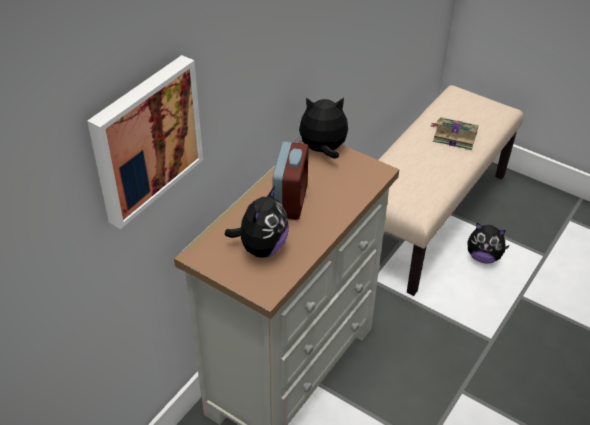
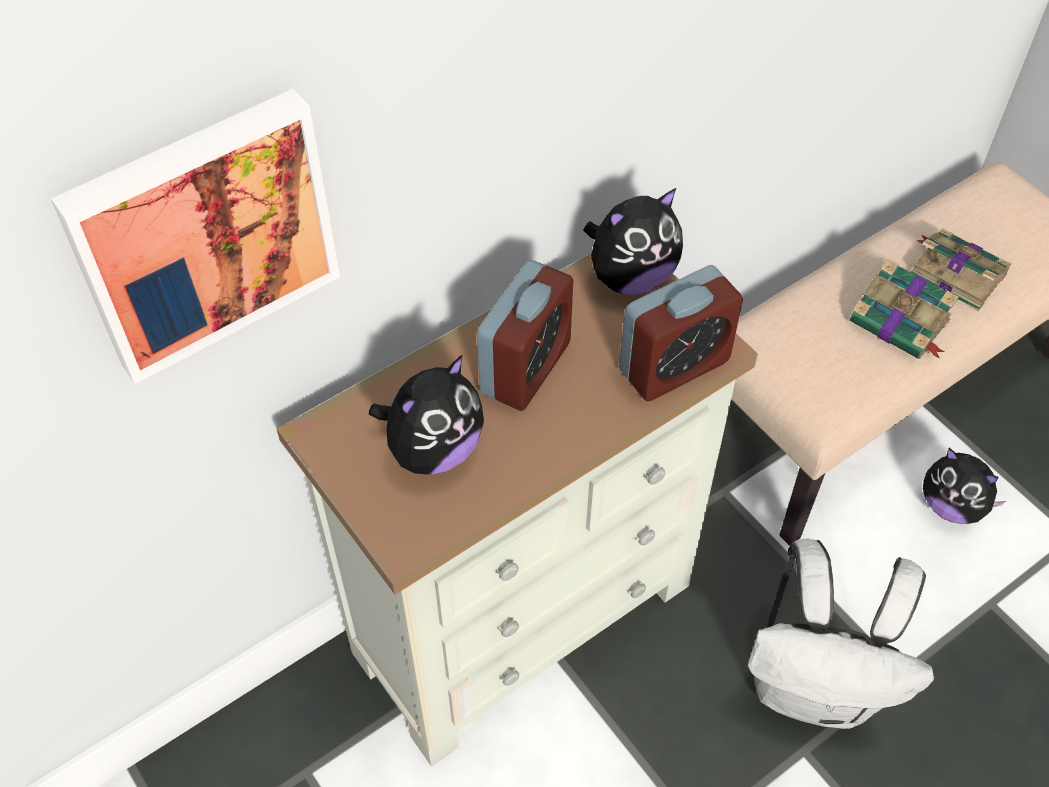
camera: 20 degrees right, 10 degrees up
plush toy [296,97,348,158] -> plush toy turned 135 degrees clockwise [583,188,683,295]
none -> alarm clock [619,265,743,402]
none -> white backpack [748,539,934,729]
none -> book [850,259,959,359]

